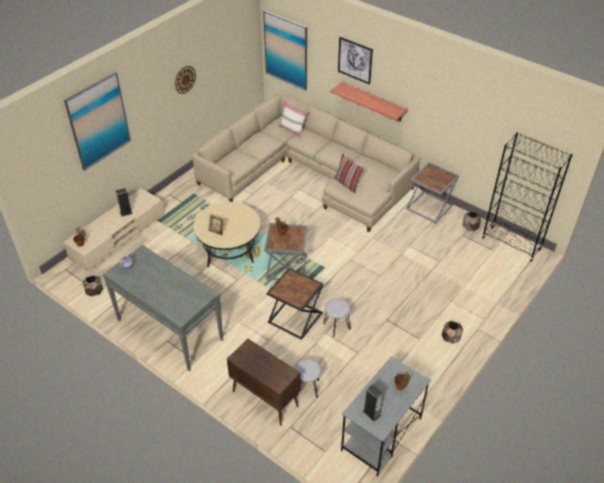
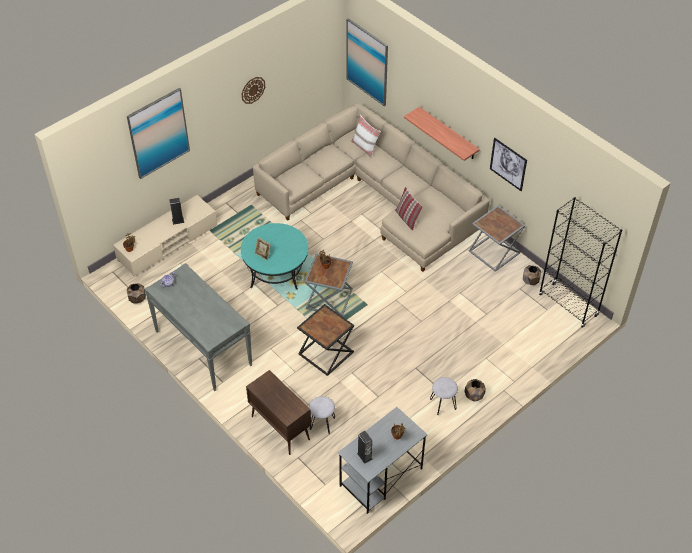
camera: 10 degrees right, 5 degrees up
beige coffee table [193,202,260,267] -> turquoise coffee table [241,223,308,290]
grey stool [323,298,351,337] -> grey stool moved to [430,377,458,415]
picture [338,37,373,85] -> picture moved to [490,137,527,191]

